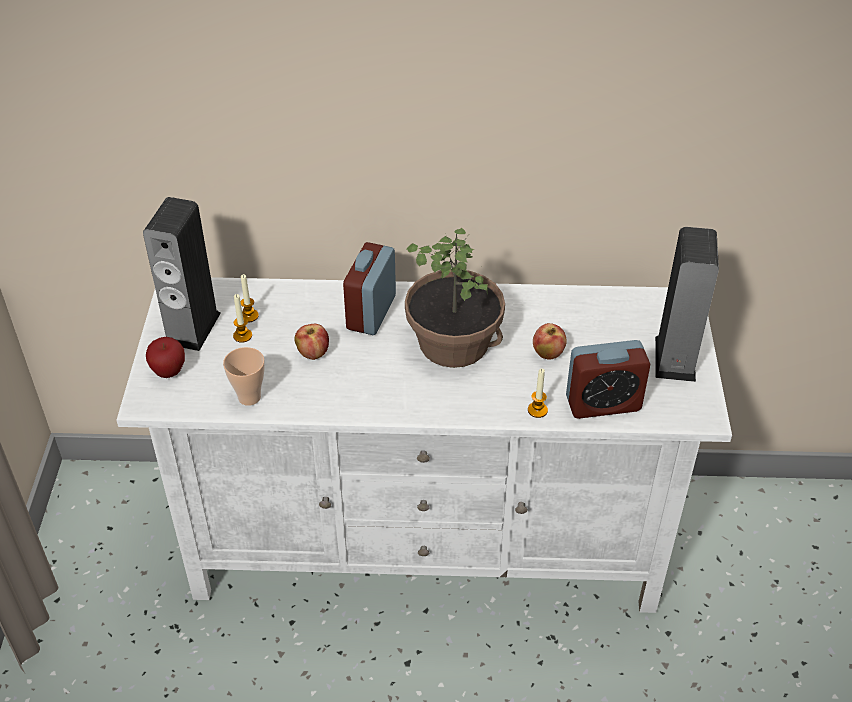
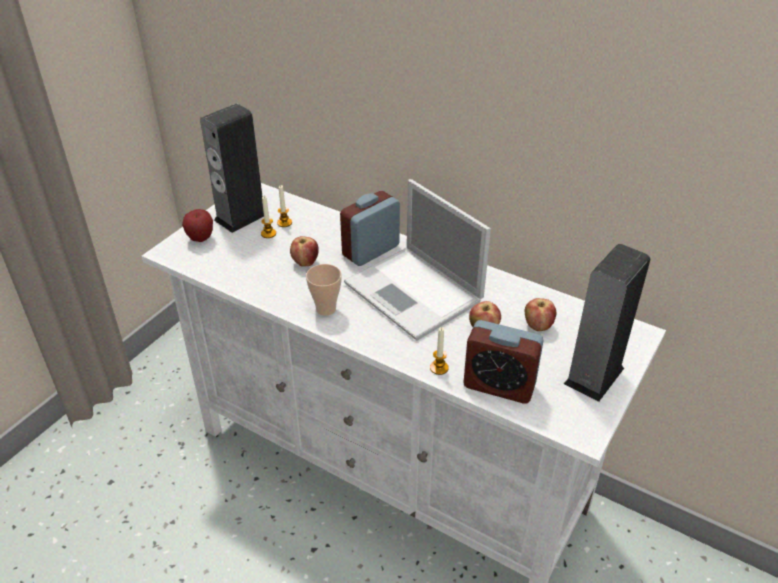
camera: 30 degrees right, 5 degrees down
cup [223,347,265,406] -> cup moved to [306,264,342,316]
potted plant [405,228,505,368] -> laptop [344,179,491,341]
none -> apple [525,298,556,331]

